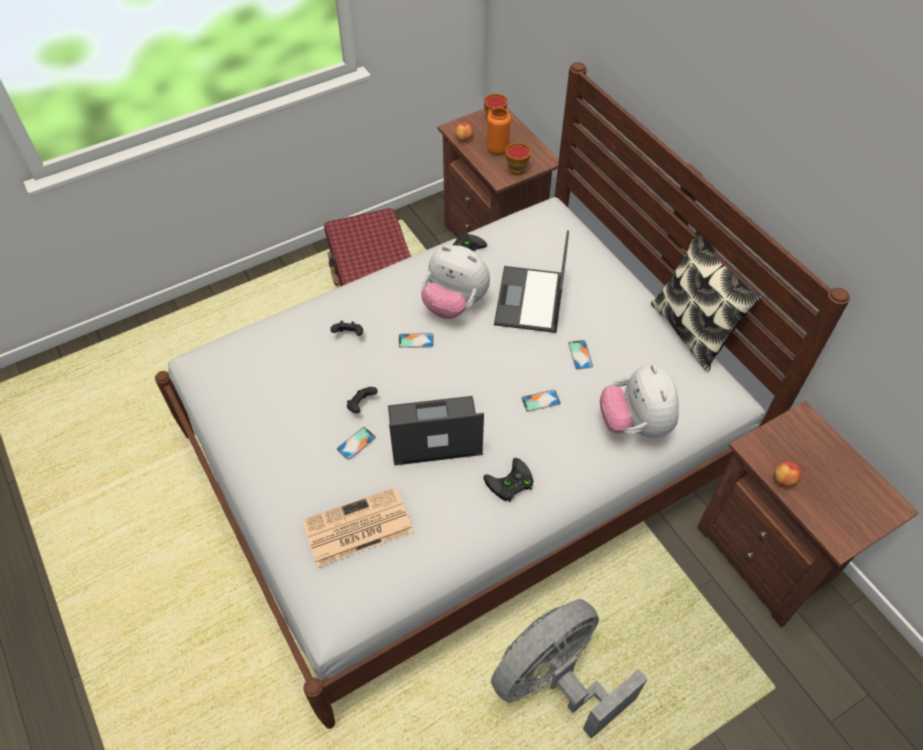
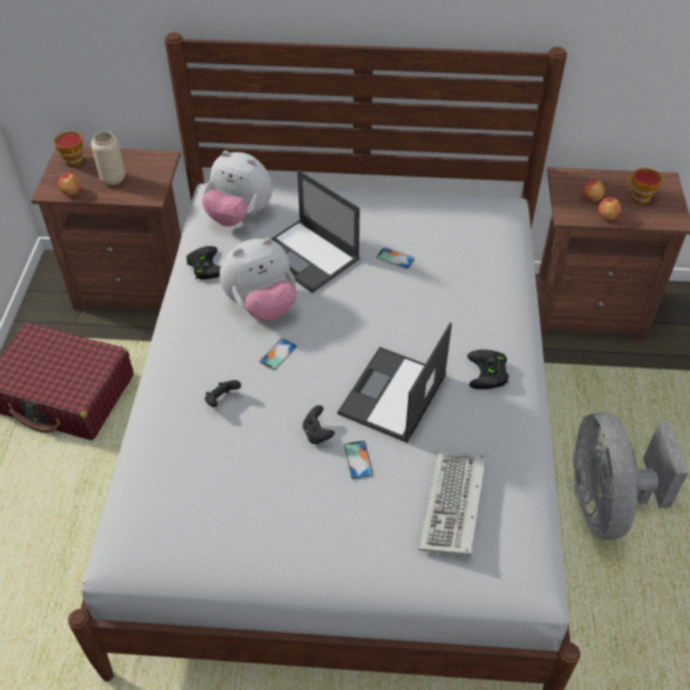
camera: 55 degrees left, 5 degrees down
newspaper [302,487,413,567] -> keyboard [419,452,487,558]
orange vase [487,107,511,155] -> beige vase [91,131,125,185]
cup [506,143,531,175] -> cup moved to [625,168,662,205]
phone [521,390,561,412] -> none
plush toy [600,365,679,438] -> plush toy moved to [202,151,273,227]
pillow [651,231,763,372] -> none
none -> apple [582,179,605,202]

